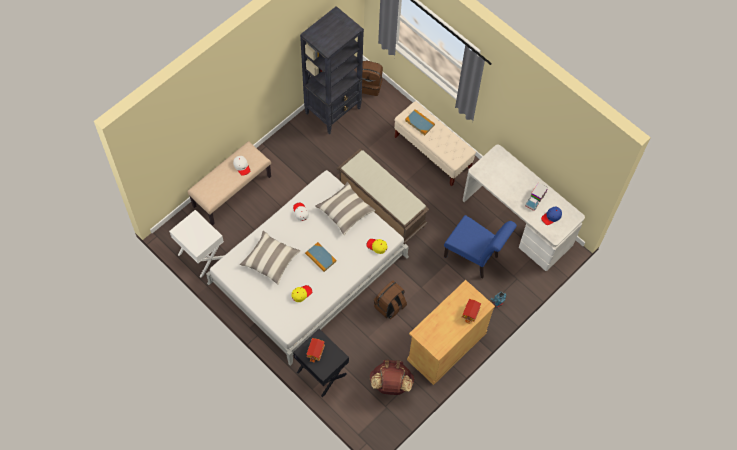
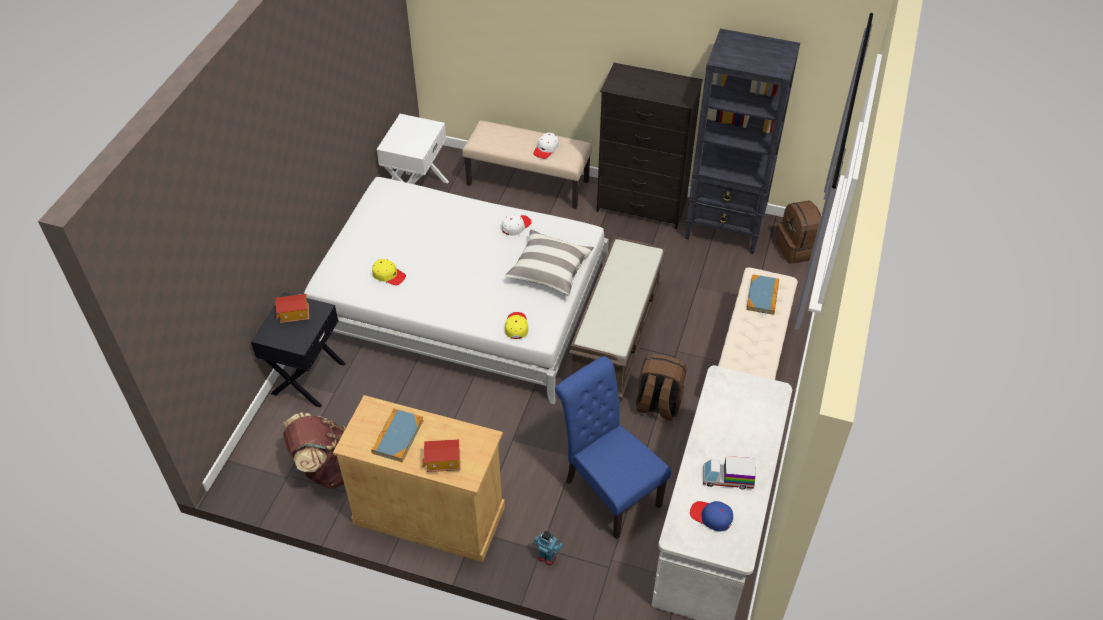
camera: 65 degrees right, 15 degrees down
pillow [240,231,301,285] -> none
book [305,242,337,272] -> book moved to [371,409,424,462]
brown backpack [374,281,407,319] -> brown backpack moved to [636,354,686,421]
blue chair [444,215,517,279] -> blue chair turned 135 degrees clockwise [555,356,671,539]
none -> black dresser [597,63,703,229]

